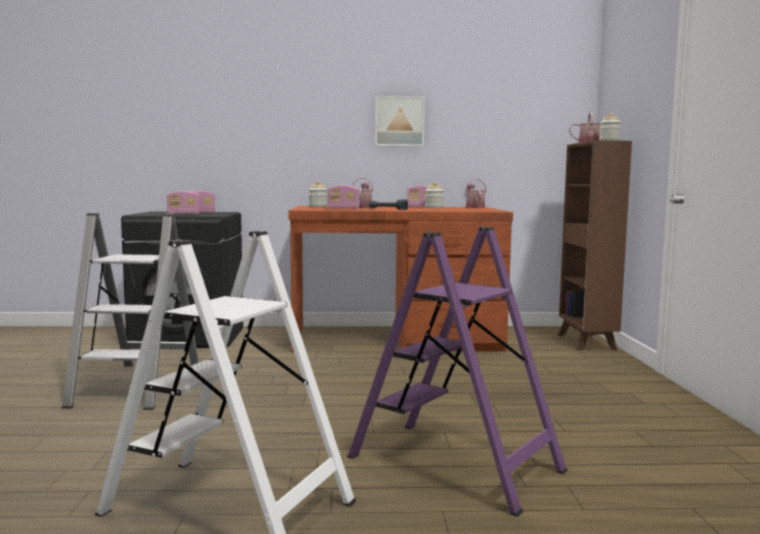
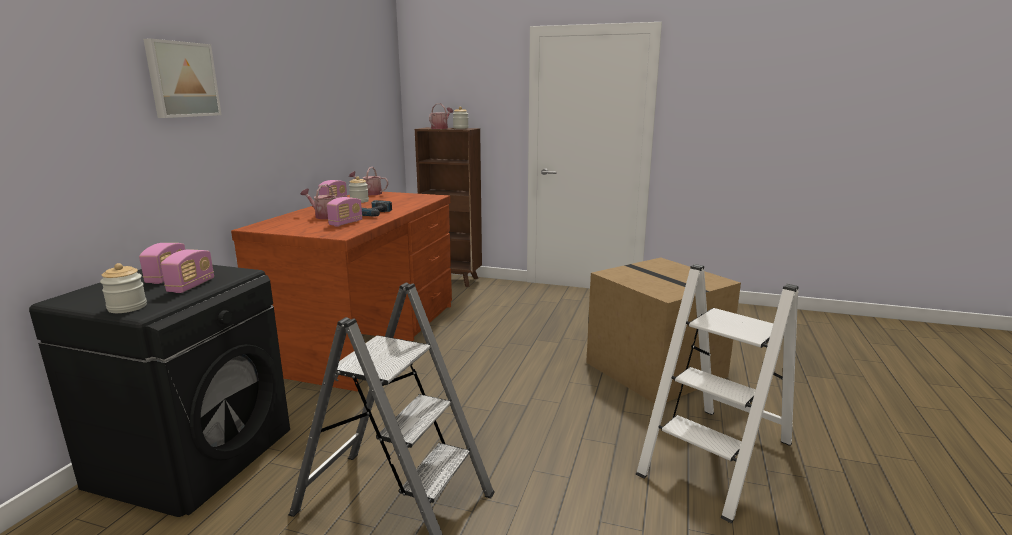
camera: 70 degrees left, 10 degrees up
jar [308,181,327,207] -> jar moved to [100,263,147,313]
purple step ladder [347,227,568,517] -> cardboard box [586,258,741,404]
picture [375,96,425,147] -> picture moved to [143,38,222,118]

